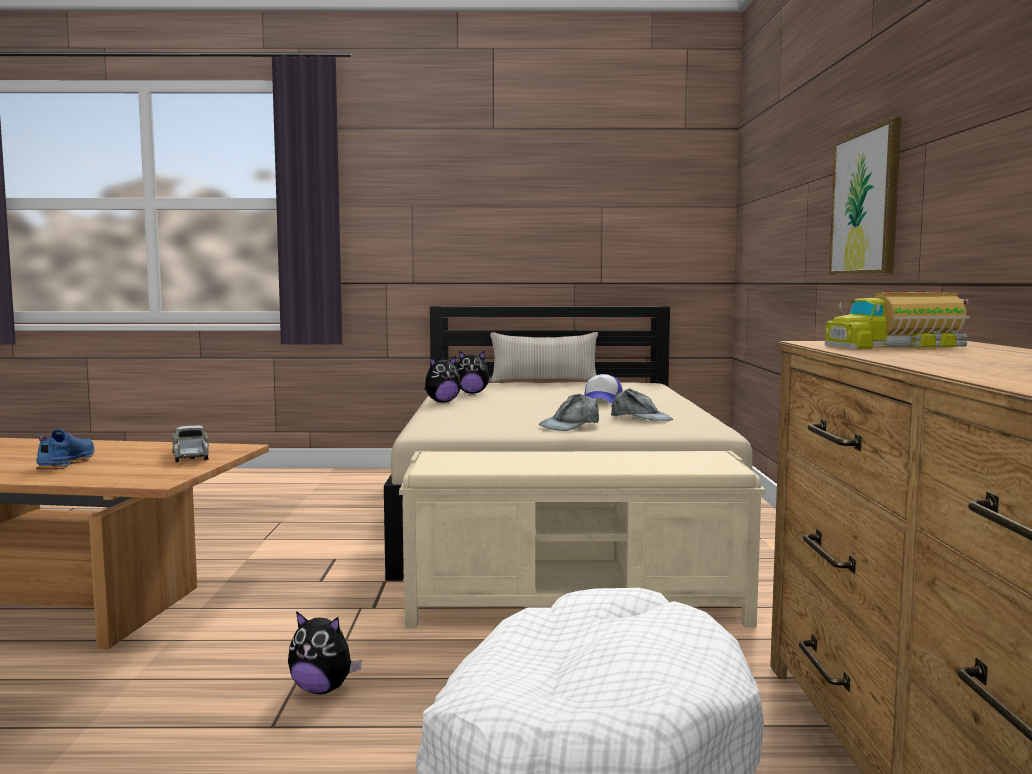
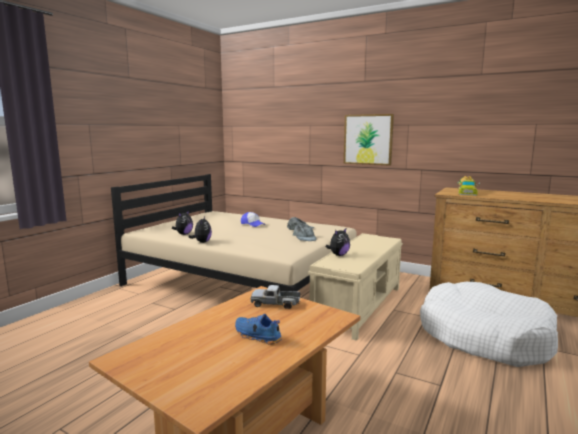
camera: 60 degrees left, 5 degrees up
plush toy [288,611,362,694] -> plush toy moved to [326,227,350,256]
beige pillow [490,332,598,382] -> none

